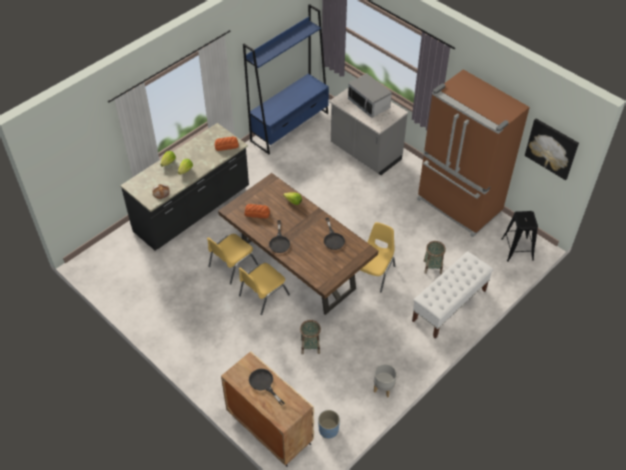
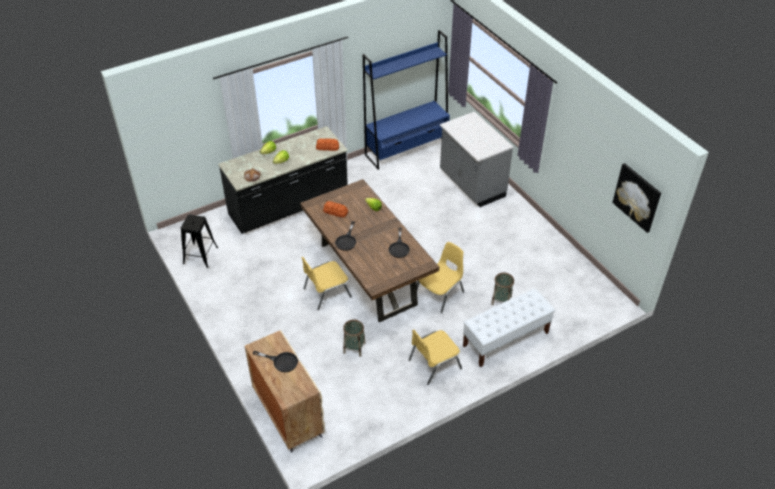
camera: 15 degrees right, 5 degrees down
yellow chair [207,234,258,284] -> yellow chair moved to [408,330,462,385]
black frying pan [249,369,285,406] -> black frying pan turned 135 degrees clockwise [253,350,298,372]
blue planter [318,410,340,439] -> none
microwave [348,73,392,118] -> none
grey planter [374,364,397,398] -> none
brown fridge [417,69,530,237] -> none
black stool [501,211,538,262] -> black stool moved to [181,215,218,268]

